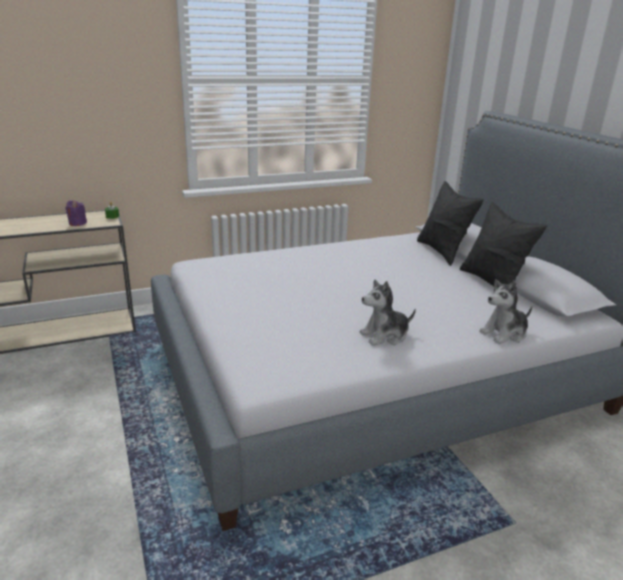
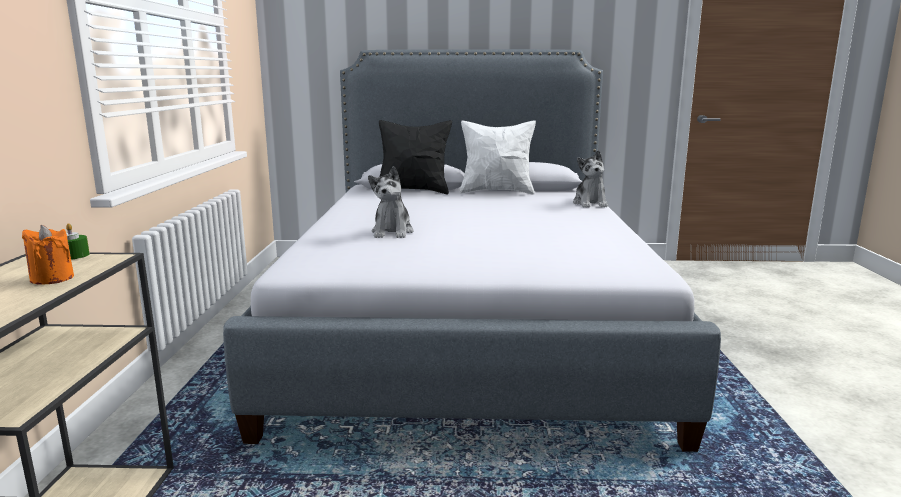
camera: 65 degrees left, 10 degrees down
purple candle [65,200,87,226] -> orange candle [22,225,74,285]
plush toy [360,279,416,346] -> plush toy moved to [368,166,414,238]
black pillow [460,202,547,286] -> white pillow [460,120,536,195]

